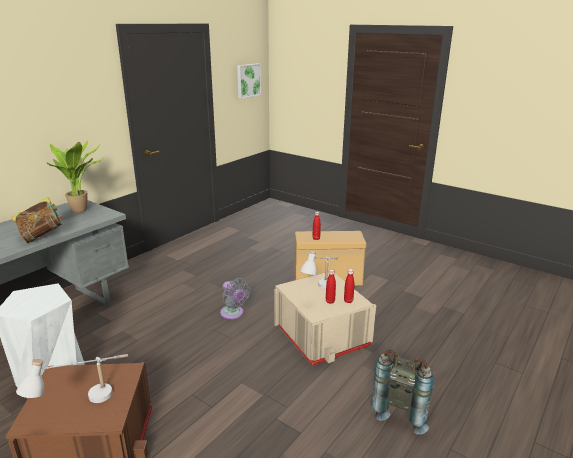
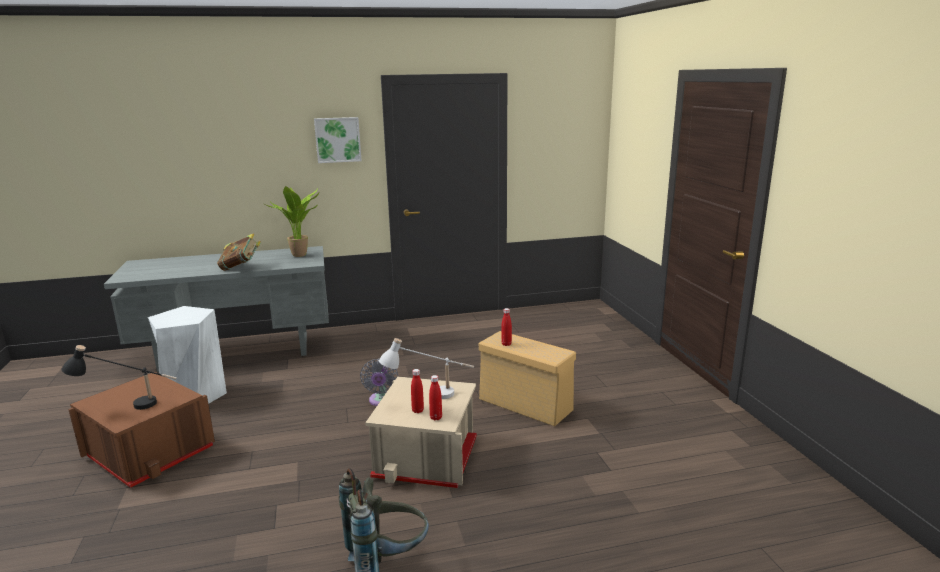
camera: 40 degrees right, 5 degrees down
white table lamp [16,354,128,403] -> black table lamp [61,345,177,410]
picture [237,63,261,99] -> picture moved to [314,117,361,163]

